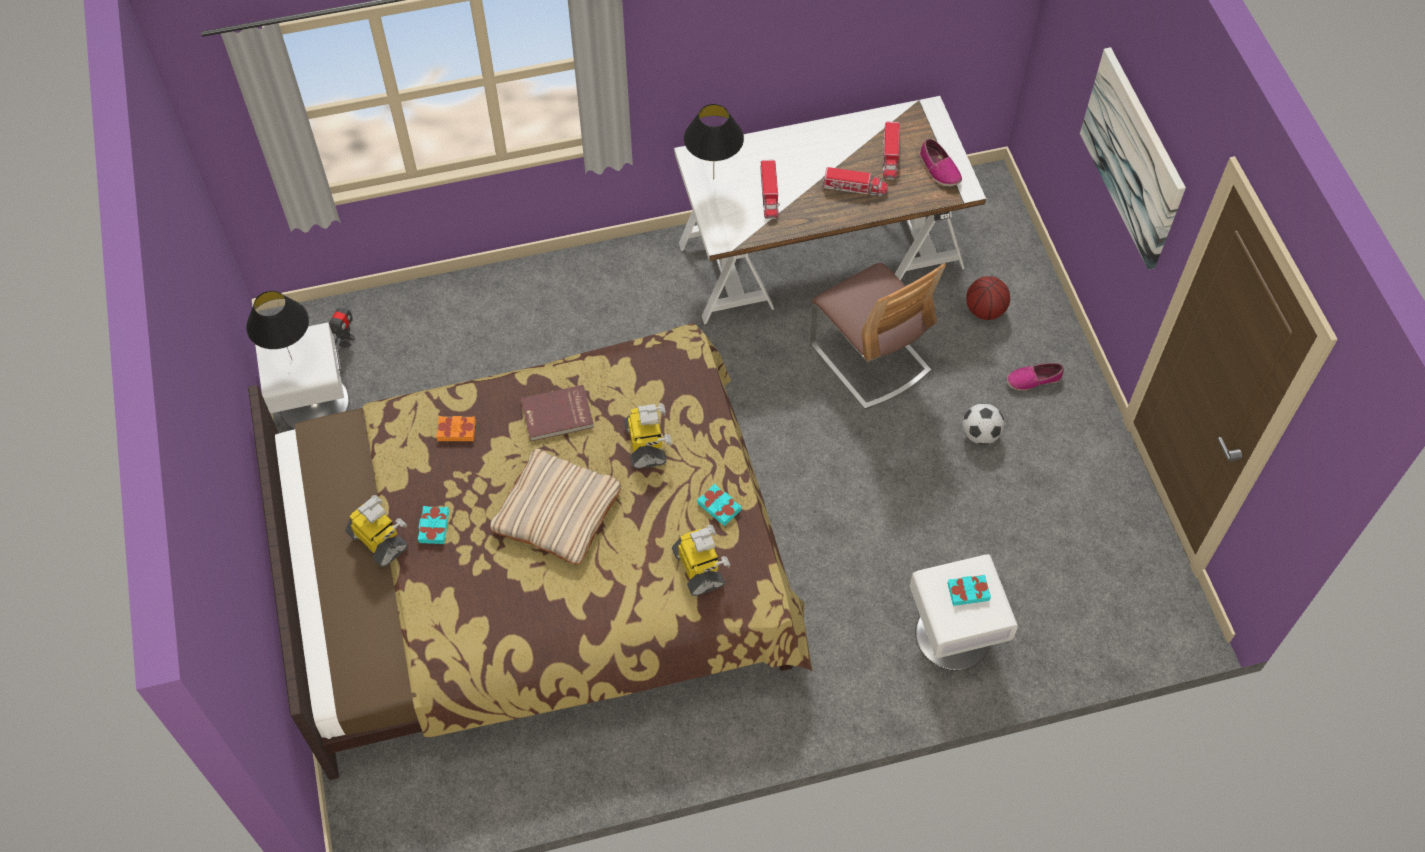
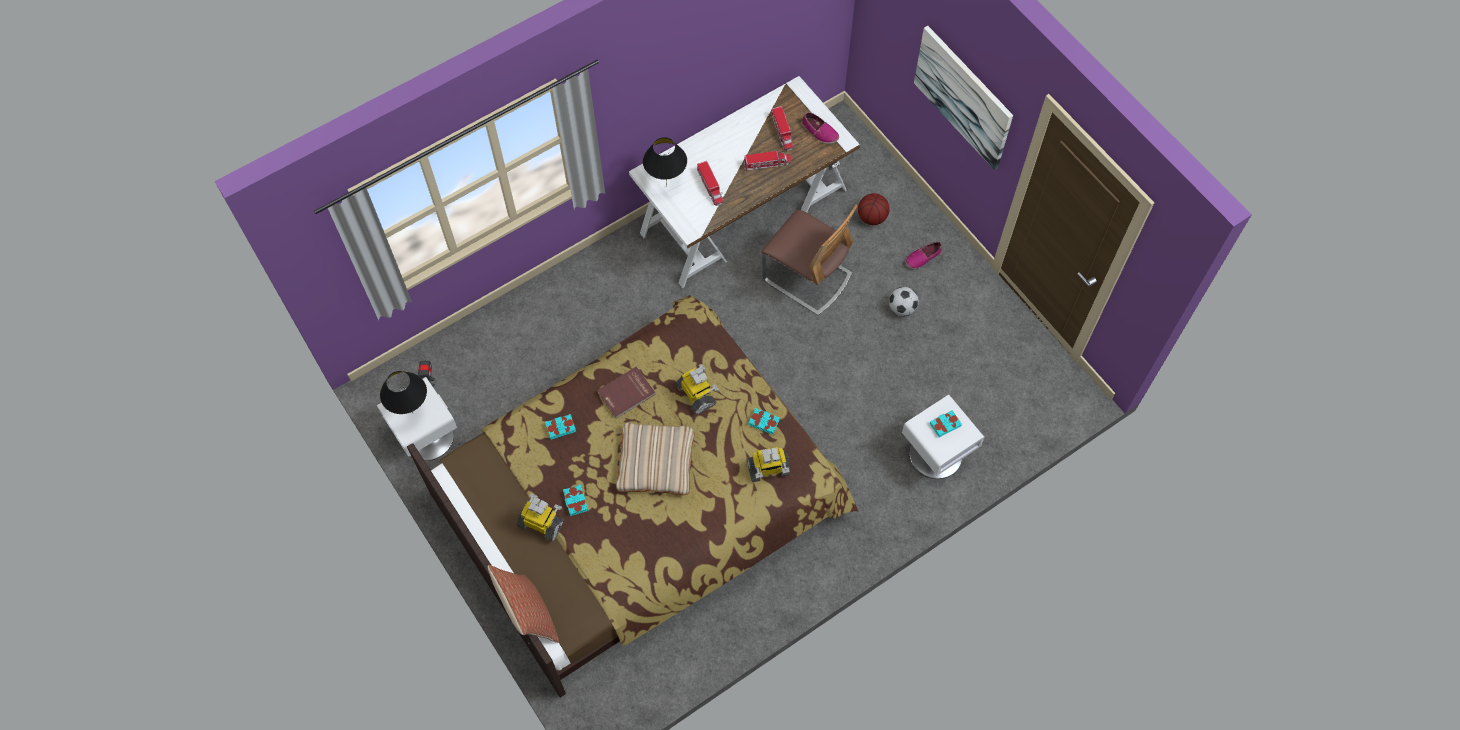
camera: 20 degrees left, 5 degrees up
orange book [436,416,476,441] -> turquoise book [545,414,576,440]
toy robot [672,524,730,596] -> toy robot turned 120 degrees clockwise [747,447,790,482]
none -> pillow [488,565,559,643]

